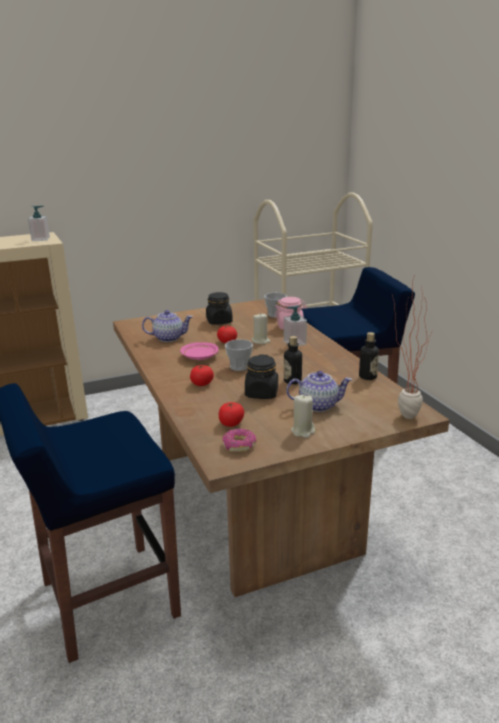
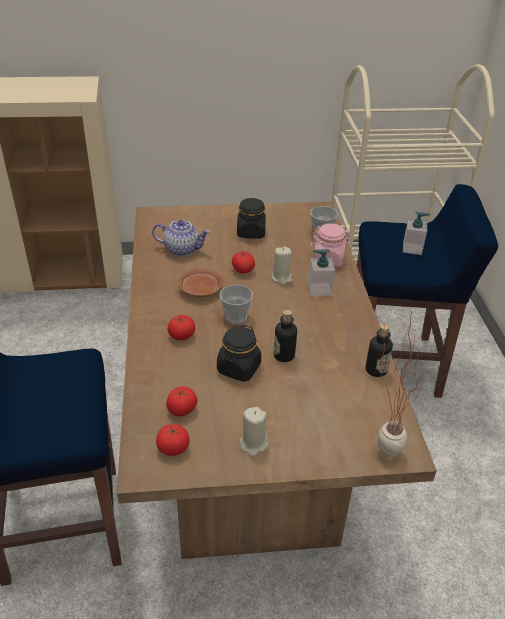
camera: 15 degrees right, 15 degrees up
soap dispenser [28,206,50,241] -> soap dispenser moved to [403,212,430,255]
pink plate [180,342,219,360] -> brown plate [178,269,223,297]
donut [222,428,257,452] -> tomato [156,424,190,456]
teapot [286,371,352,412] -> none

